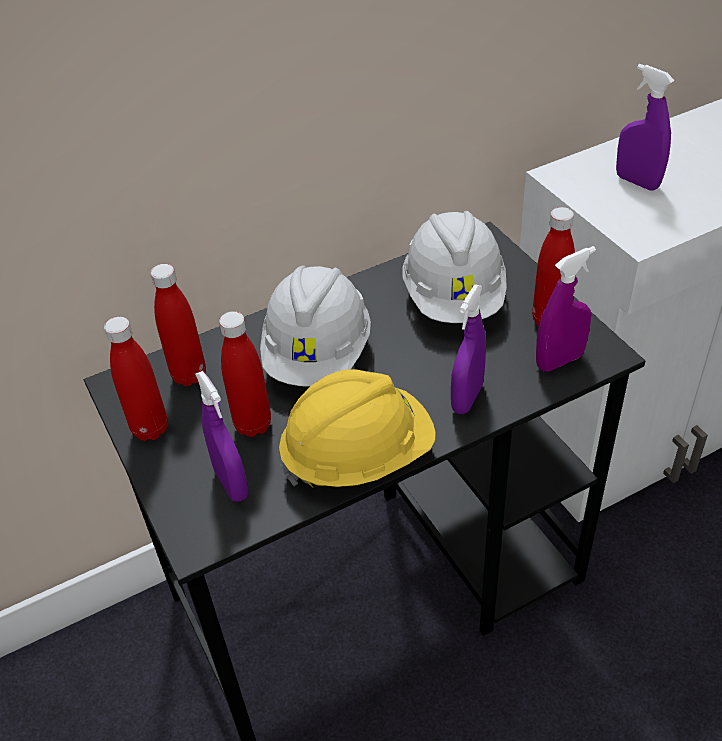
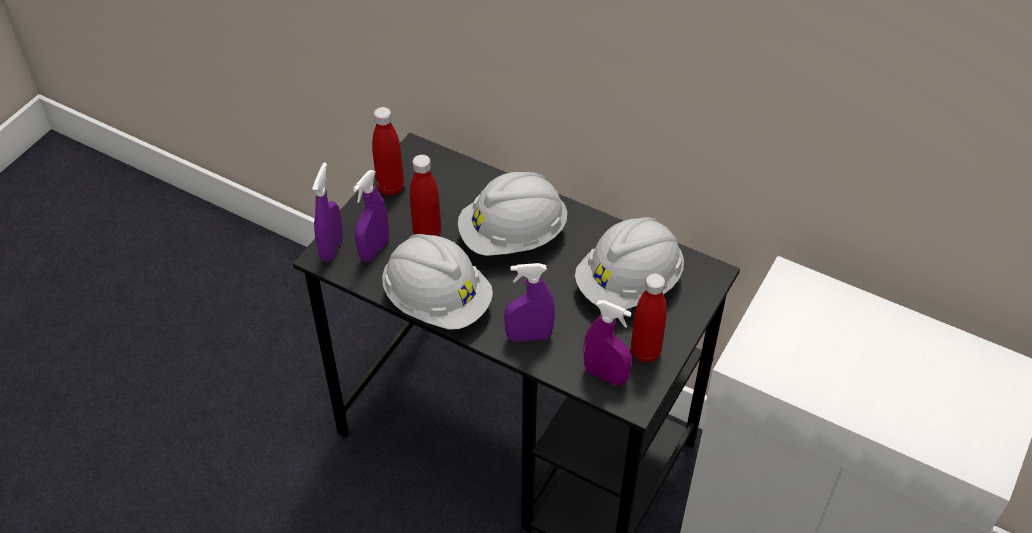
camera: 55 degrees right, 5 degrees up
red bottle [150,264,206,386] -> none
yellow hard hat [279,369,436,488] -> white hard hat [382,234,493,330]
purple spray bottle [616,64,675,191] -> purple spray bottle moved to [312,162,343,262]

